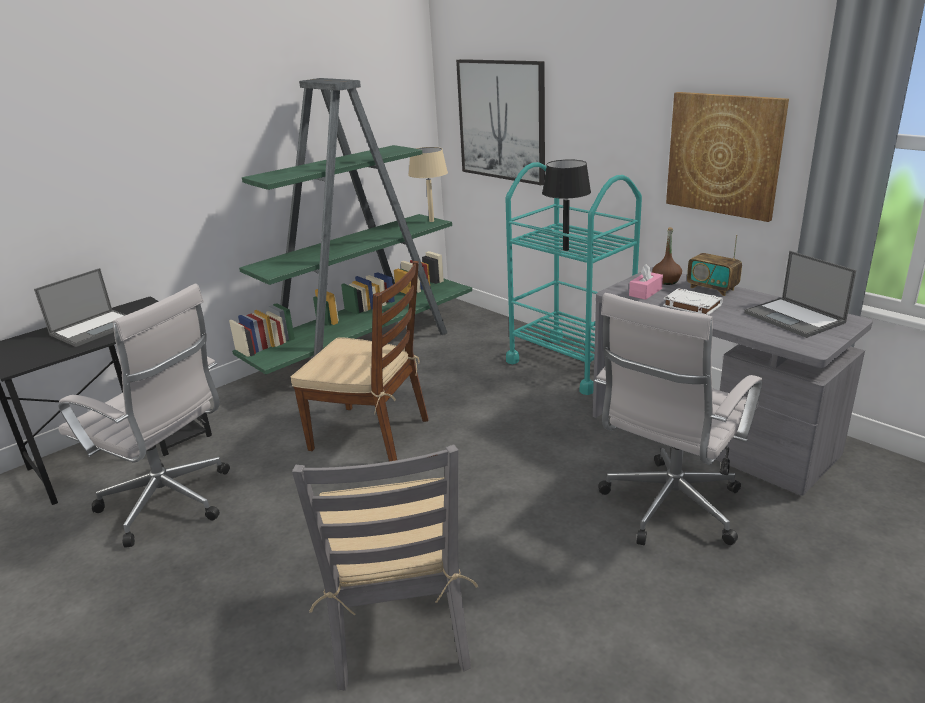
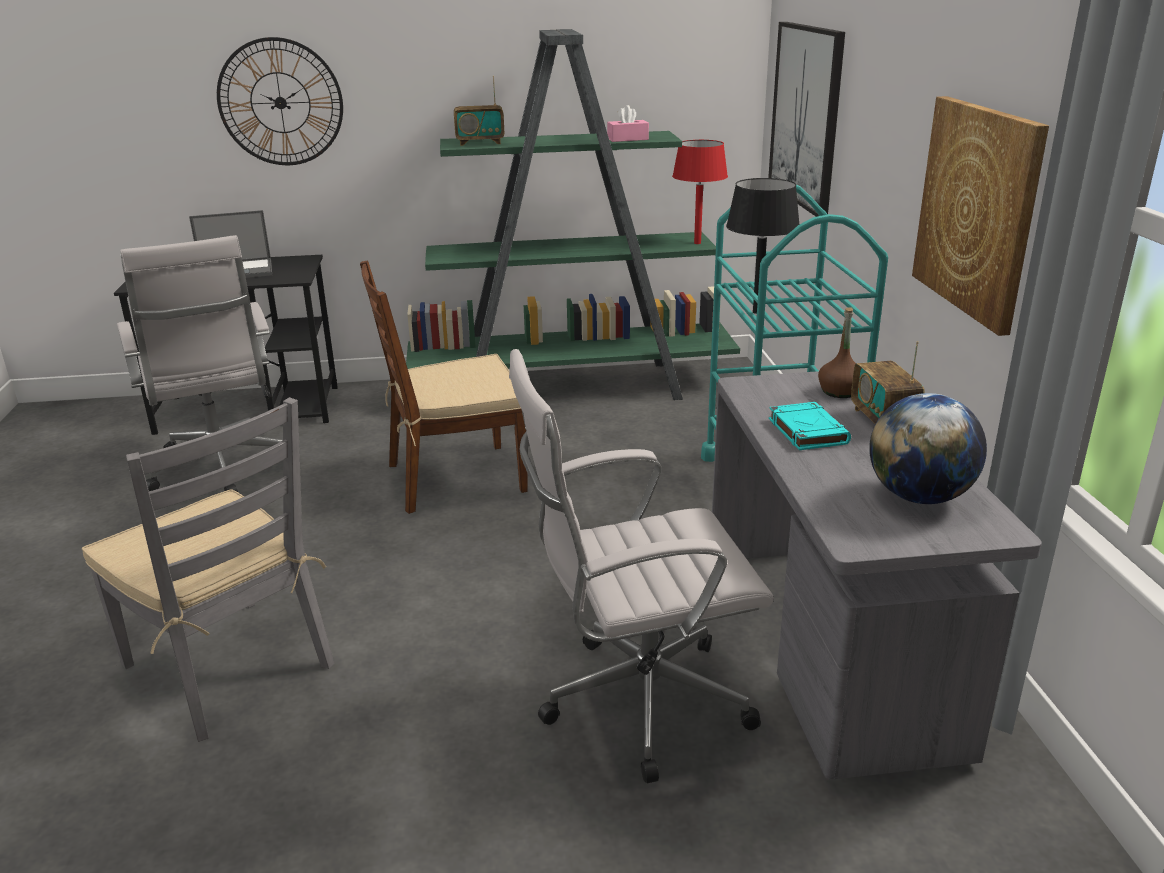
camera: 35 degrees right, 0 degrees up
brown chair [290,261,428,462] -> brown chair turned 105 degrees clockwise [360,260,528,514]
grey chair [292,444,479,691] -> grey chair turned 75 degrees counterclockwise [82,397,334,742]
beige table lamp [408,147,448,222] -> red table lamp [672,140,728,244]
pink tissue box [629,264,663,300] -> pink tissue box moved to [607,105,649,142]
white book [663,288,723,315] -> turquoise book [769,402,851,450]
laptop [744,251,856,338] -> globe [869,393,987,504]
none -> wall clock [217,37,343,165]
none -> radio [454,76,504,146]

